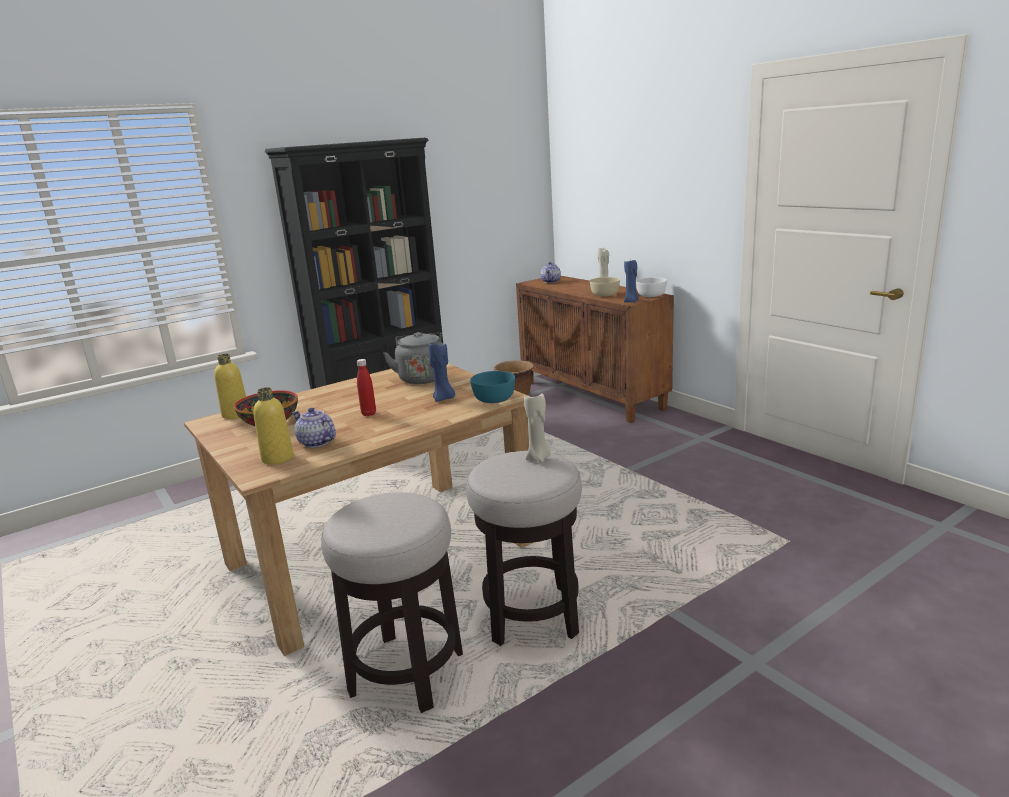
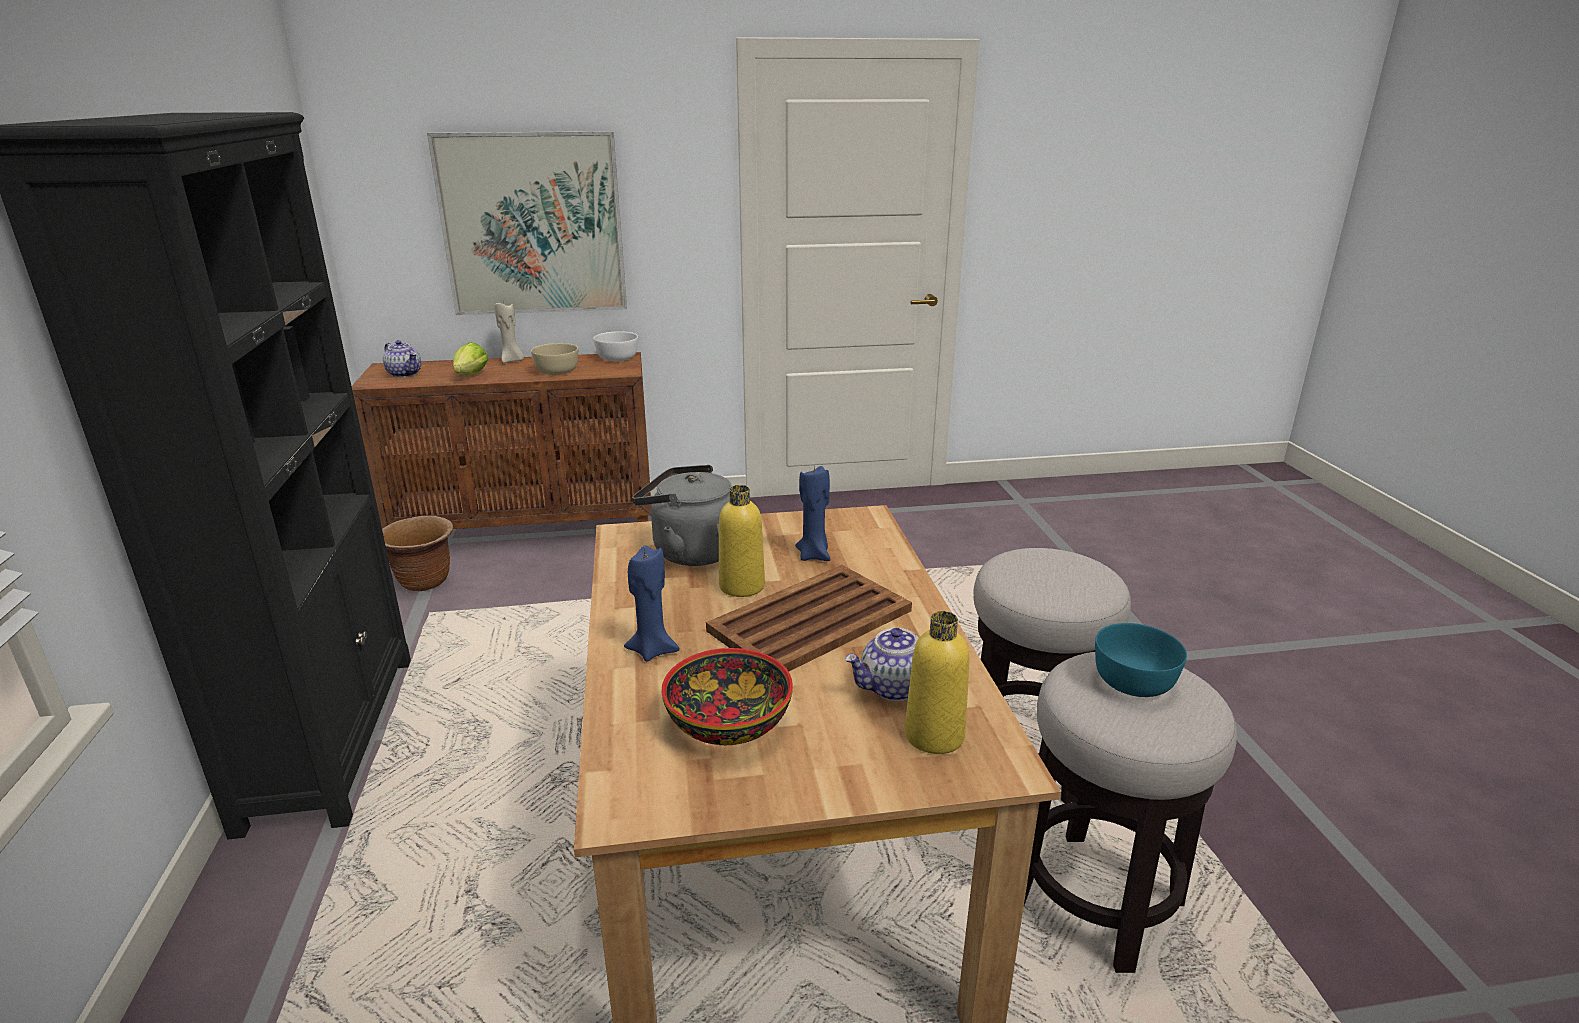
camera: 65 degrees left, 5 degrees up
yellow bottle [214,354,246,419] -> yellow bottle moved to [719,485,765,597]
red bottle [357,359,376,416] -> brown tray [706,565,912,671]
turquoise bowl [470,371,515,403] -> turquoise bowl moved to [1095,623,1187,697]
beige candle [524,394,551,463] -> none
blue candle [624,260,639,303] -> blue candle moved to [624,545,680,662]
none -> picture [427,131,627,315]
none -> lettuce [453,342,488,376]

